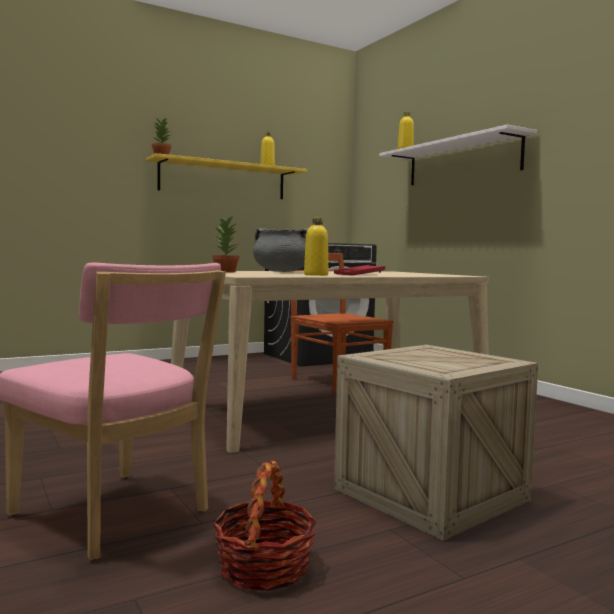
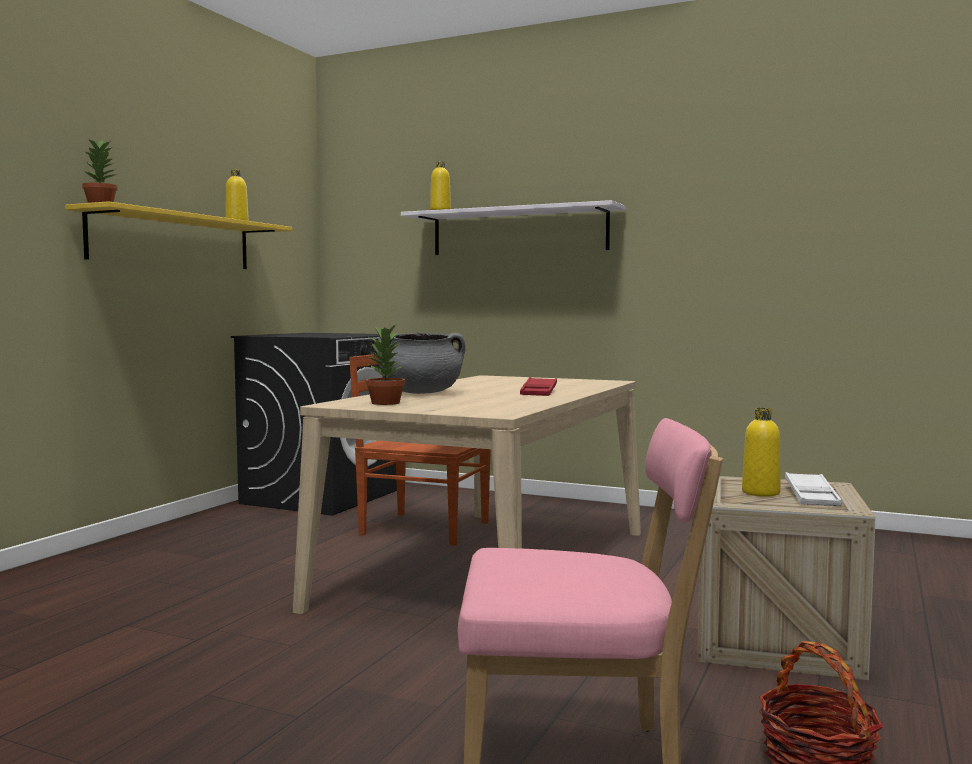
camera: 35 degrees left, 0 degrees up
yellow bottle [304,218,328,276] -> yellow bottle moved to [742,408,780,497]
none -> white tray [785,472,842,506]

